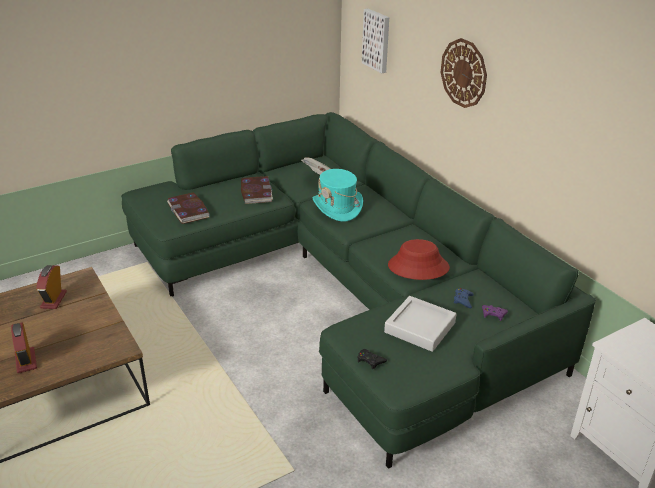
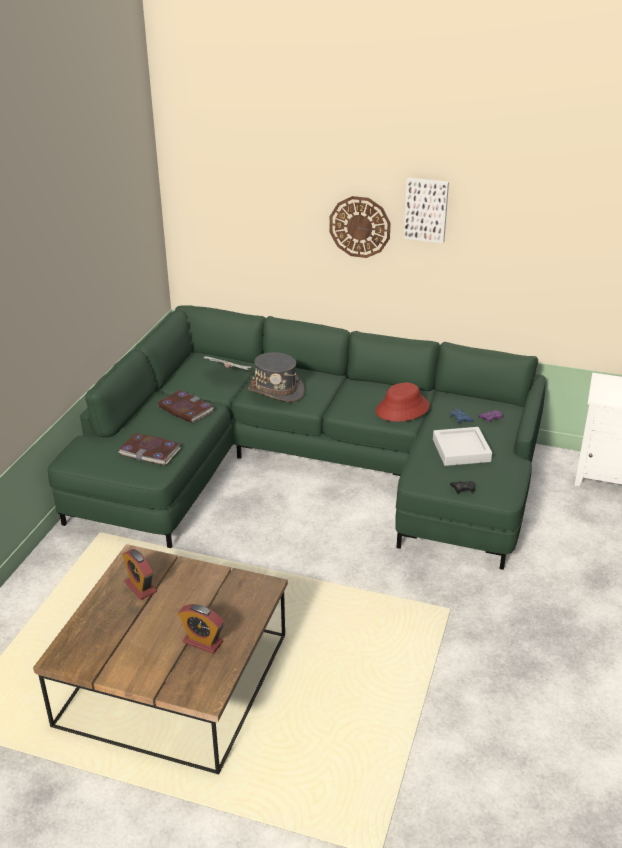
camera: 40 degrees left, 0 degrees up
turquoise hat [313,169,363,222] -> grey hat [248,352,304,402]
picture [362,9,389,73] -> picture moved to [404,178,449,243]

